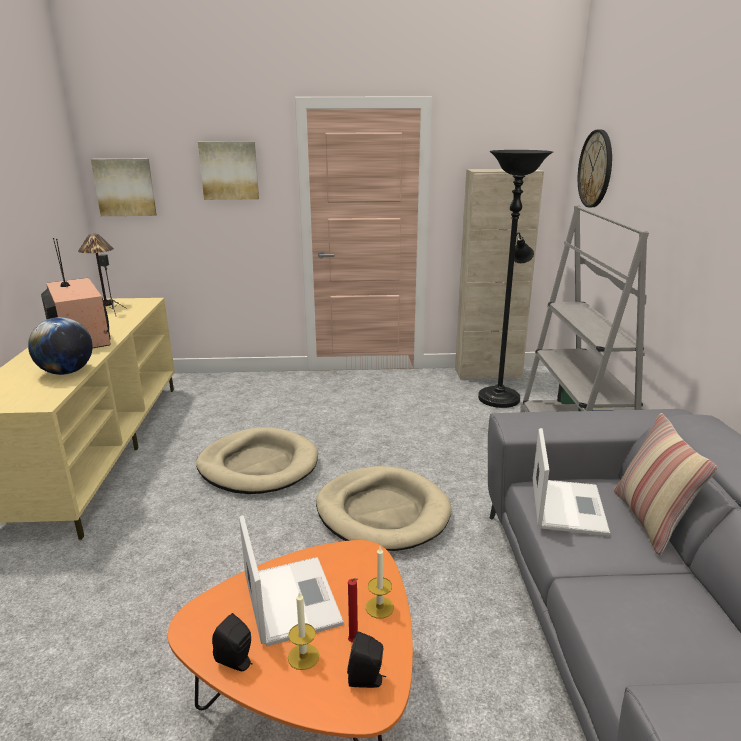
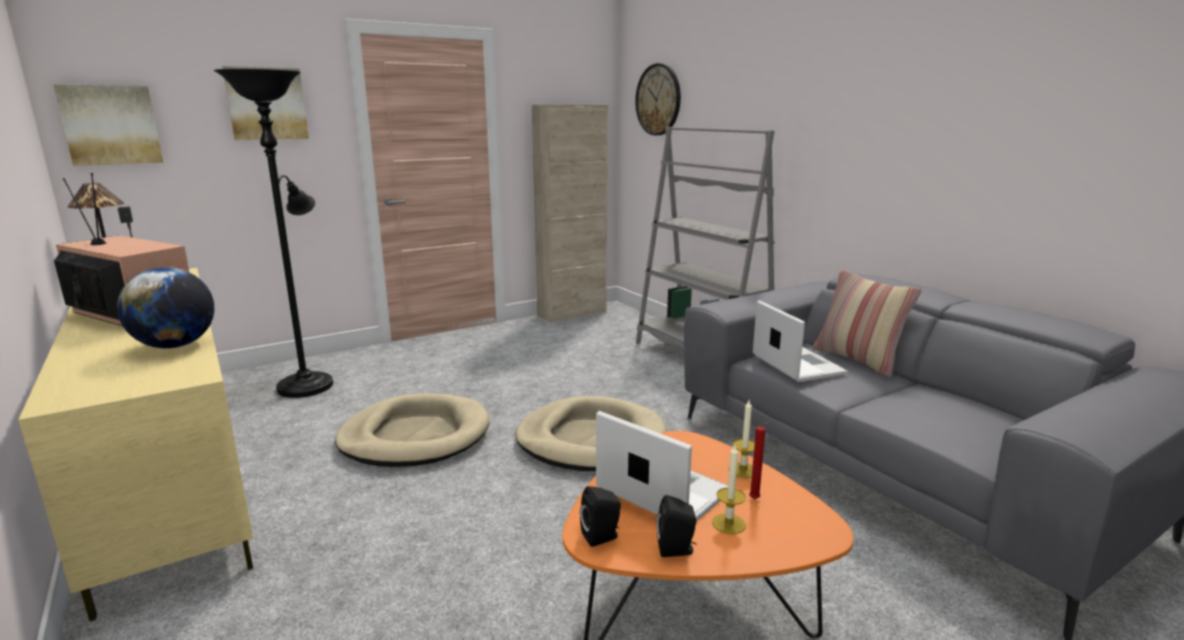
camera: 30 degrees left, 5 degrees down
black speaker [347,631,386,688] -> black speaker moved to [580,486,621,547]
black floor lamp [478,150,553,408] -> black floor lamp moved to [214,69,333,398]

